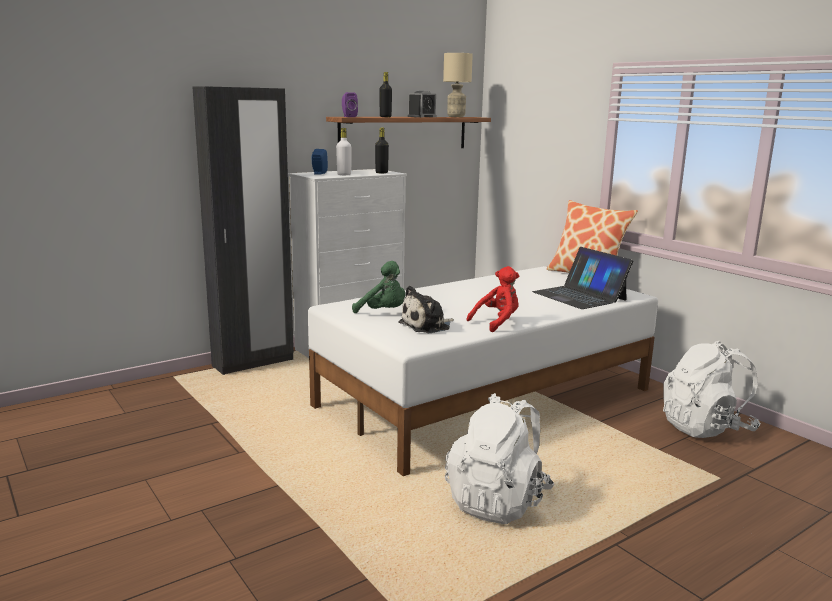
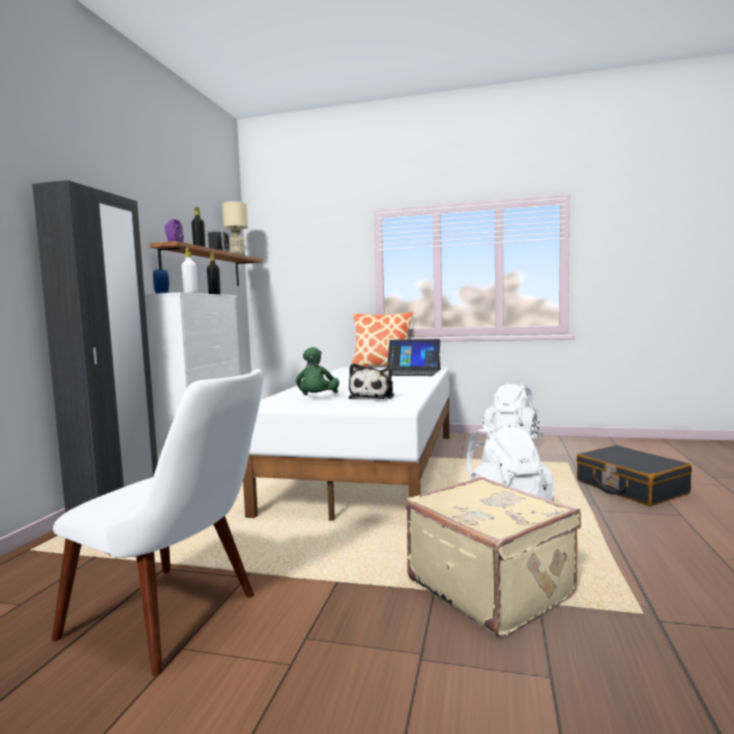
camera: 40 degrees left, 10 degrees down
green plush toy [352,261,405,313] -> green plush toy turned 105 degrees clockwise [296,347,339,395]
red plush toy [467,266,519,332] -> none
none -> white chair [52,369,264,676]
none -> beige suitcase [406,477,581,638]
none -> black suitcase [576,445,692,506]

